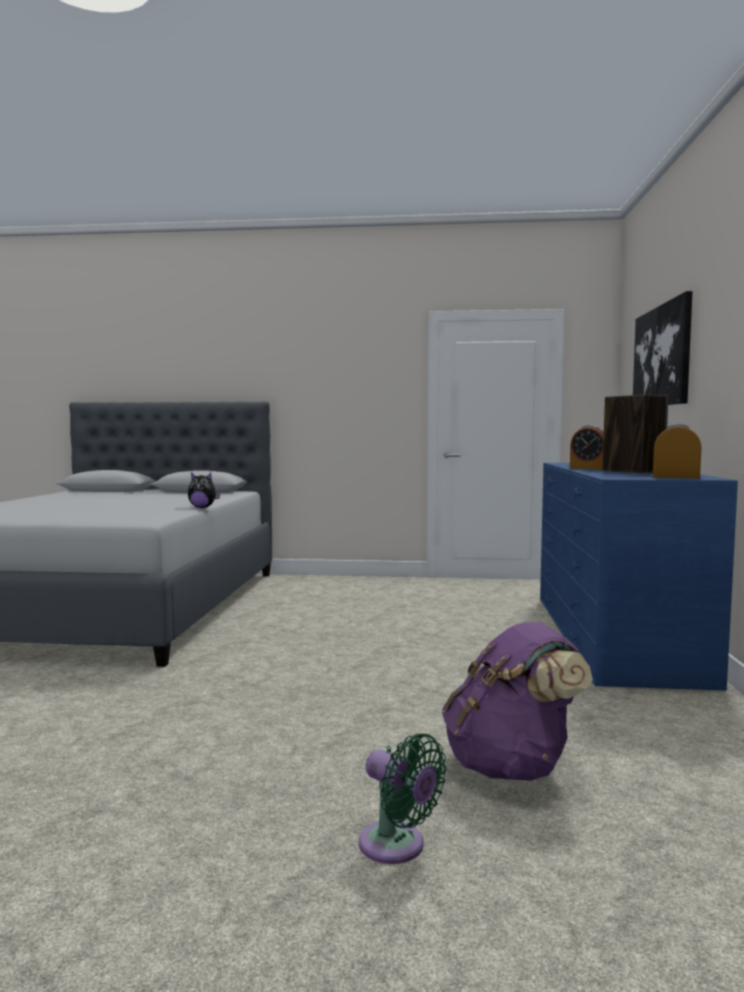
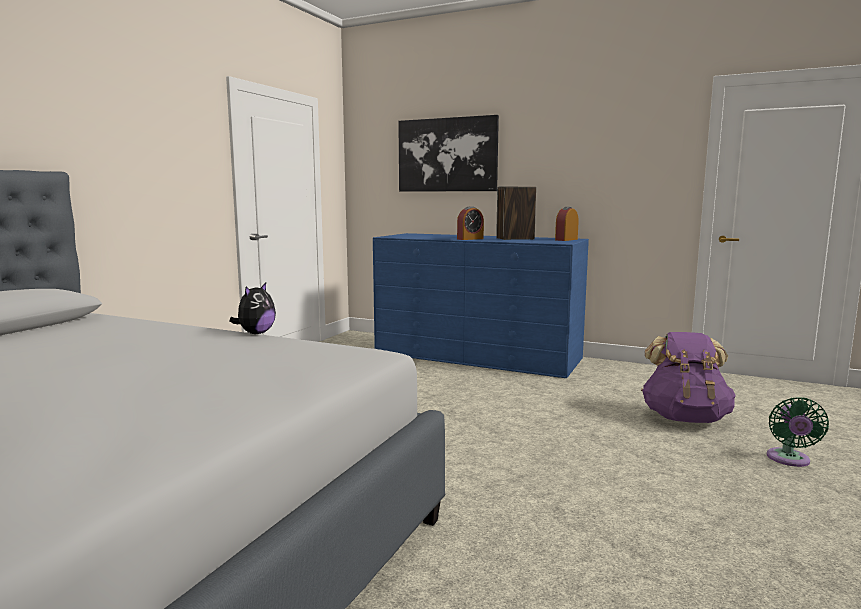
camera: 70 degrees left, 5 degrees up
green fan [359,733,446,864] -> green fan turned 135 degrees clockwise [767,397,829,467]

